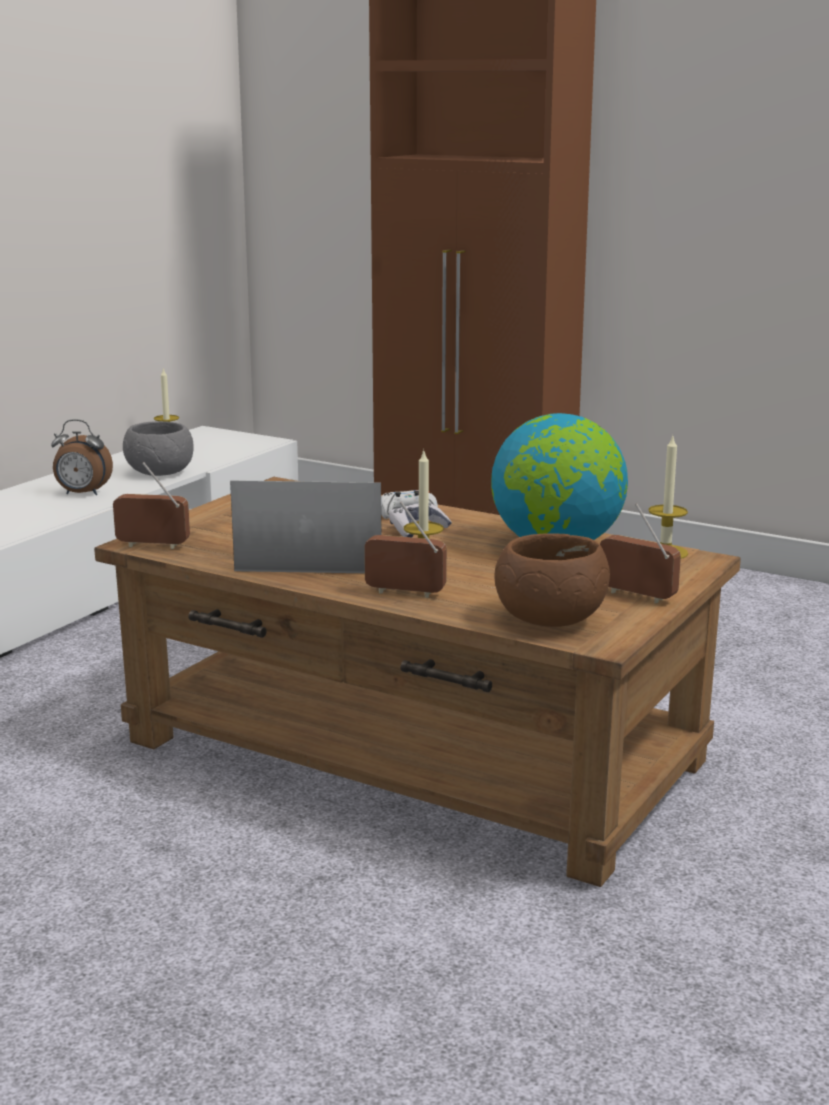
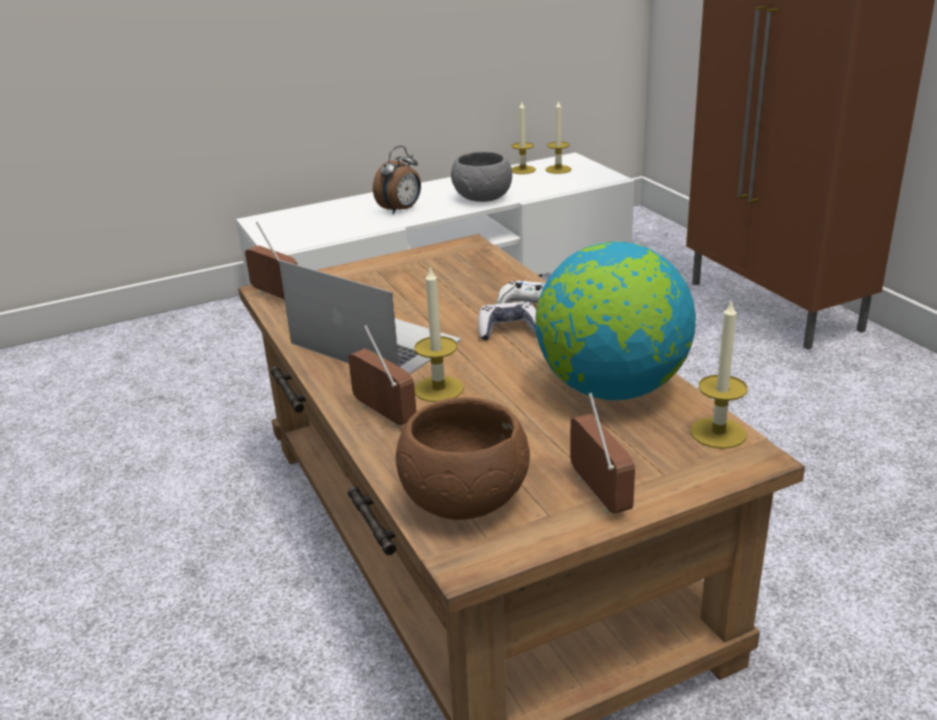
camera: 35 degrees right, 10 degrees up
alarm clock [51,419,113,495] -> alarm clock turned 90 degrees counterclockwise [373,146,421,214]
none -> candle [545,100,571,174]

